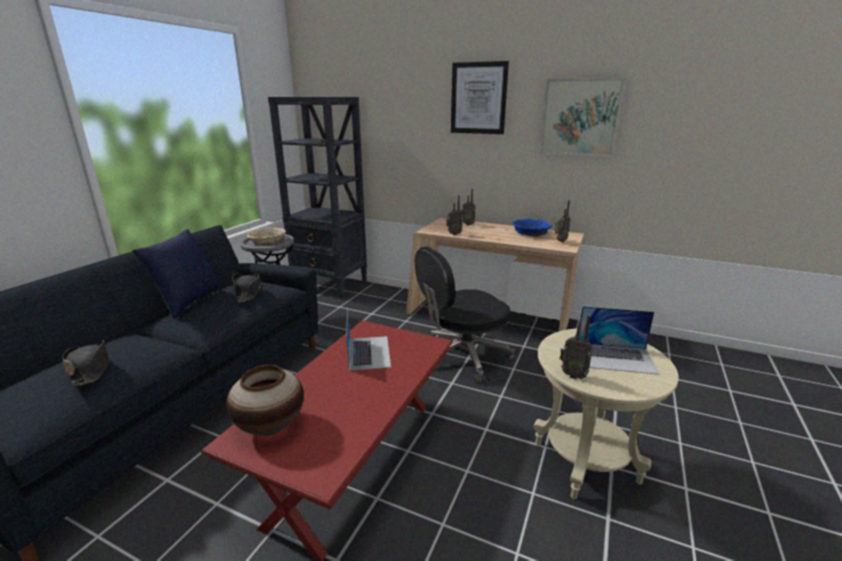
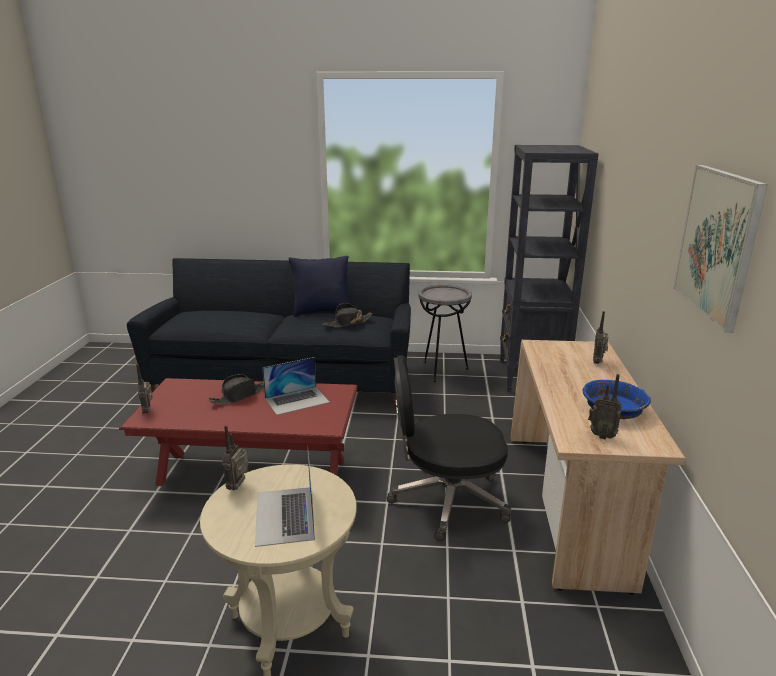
camera: 70 degrees right, 0 degrees up
black hat [62,340,109,386] -> black hat moved to [208,374,264,405]
vase [227,365,304,436] -> none
beige bowl [247,227,286,245] -> none
black office chair [415,246,515,384] -> black office chair turned 45 degrees counterclockwise [387,355,511,541]
radio [446,195,463,235] -> radio moved to [136,364,152,414]
picture [451,61,509,134] -> none

